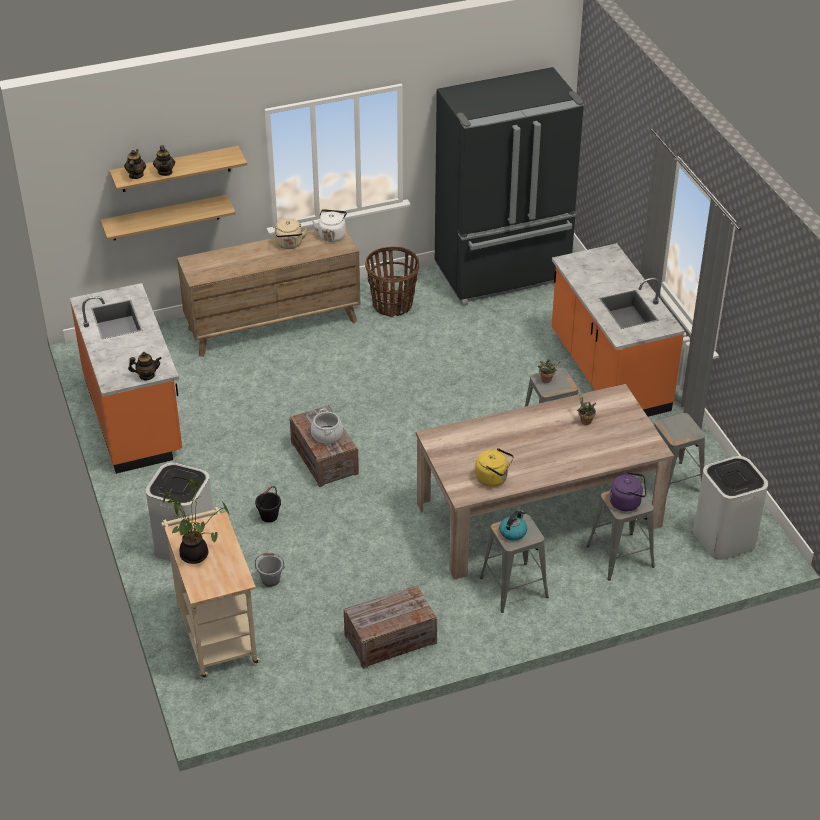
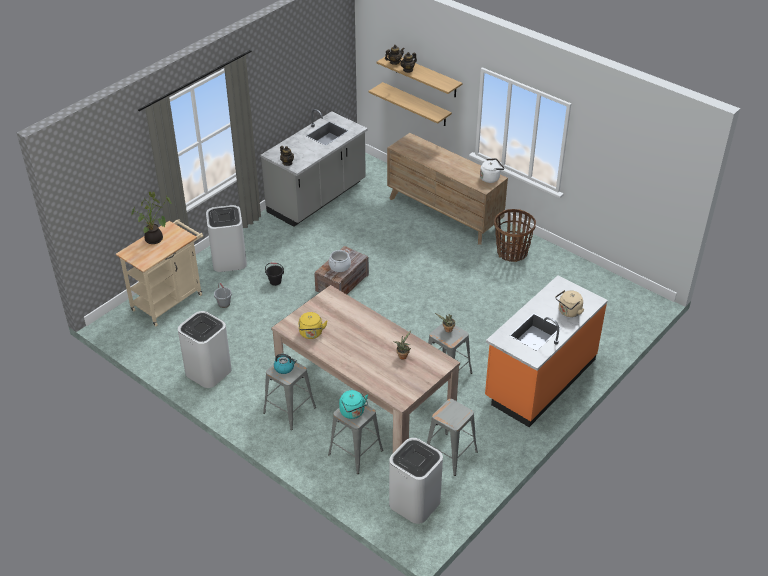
camera: 60 degrees right, 0 degrees up
orange counter [70,283,182,474] -> grey counter [260,109,368,227]
beige kettle [275,218,308,249] -> beige kettle moved to [555,290,584,317]
crate [344,585,437,669] -> white trash can [178,311,232,388]
black fridge [435,67,584,306] -> none
purple kettle [610,472,646,511] -> turquoise kettle [339,390,368,419]

